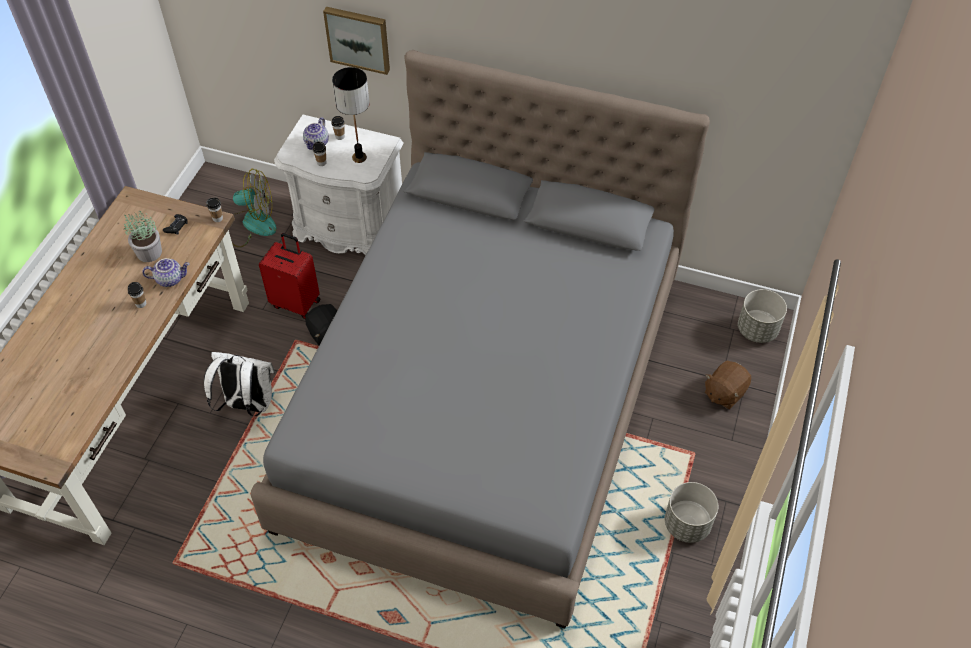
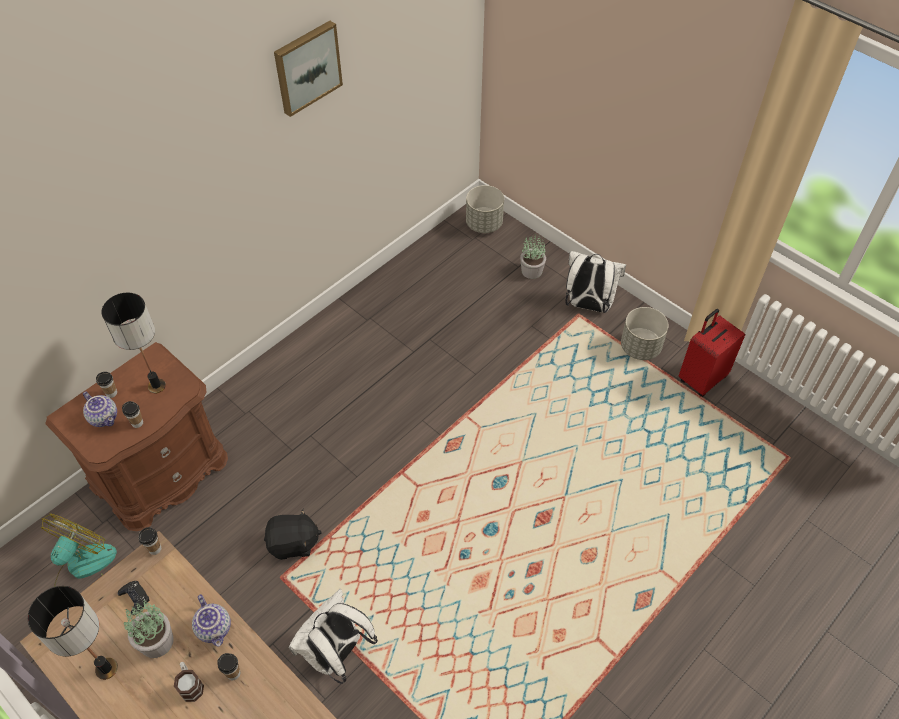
camera: 65 degrees left, 0 degrees up
teapot [142,258,190,287] -> teapot turned 135 degrees clockwise [192,594,231,646]
grey bed [251,50,710,629] -> none
red suitcase [259,233,320,319] -> red suitcase moved to [679,309,745,397]
white nightstand [274,115,404,256] -> brown nightstand [45,342,228,531]
picture [323,7,390,75] -> picture moved to [274,21,343,117]
brown plush toy [705,361,751,409] -> potted plant [520,235,546,279]
none -> table lamp [28,586,118,680]
none -> mug [174,662,204,702]
none -> white backpack [566,251,626,313]

